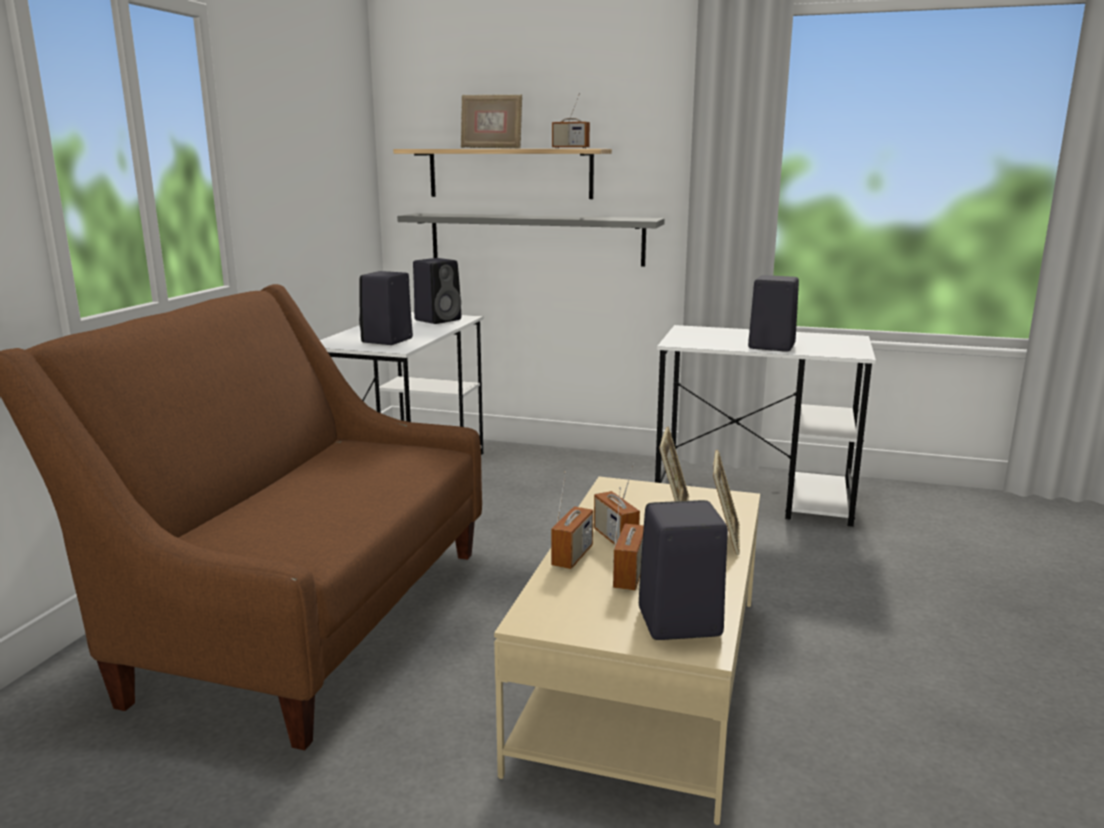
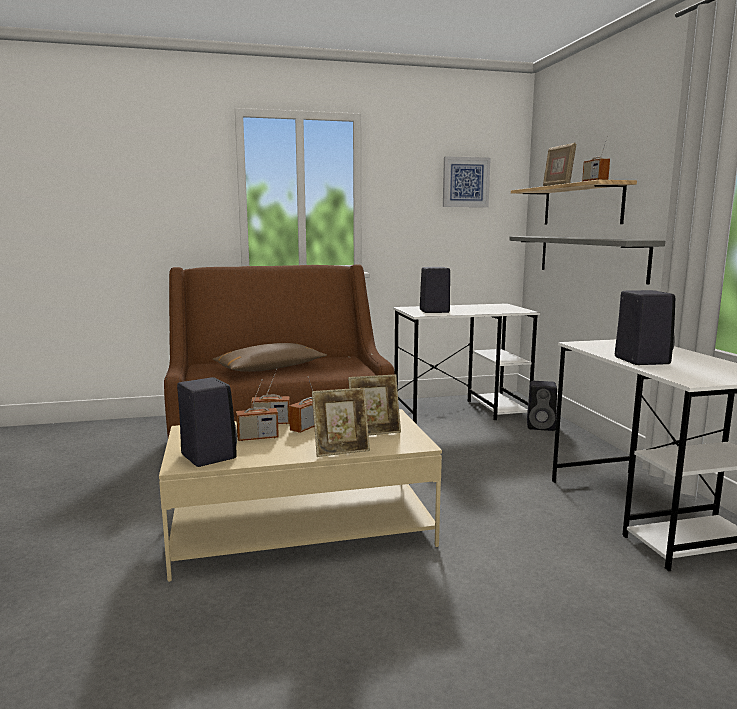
camera: 60 degrees right, 5 degrees down
black speaker [413,258,461,324] -> black speaker moved to [527,381,557,431]
none -> brown pillow [213,343,327,372]
none -> picture [443,156,491,207]

